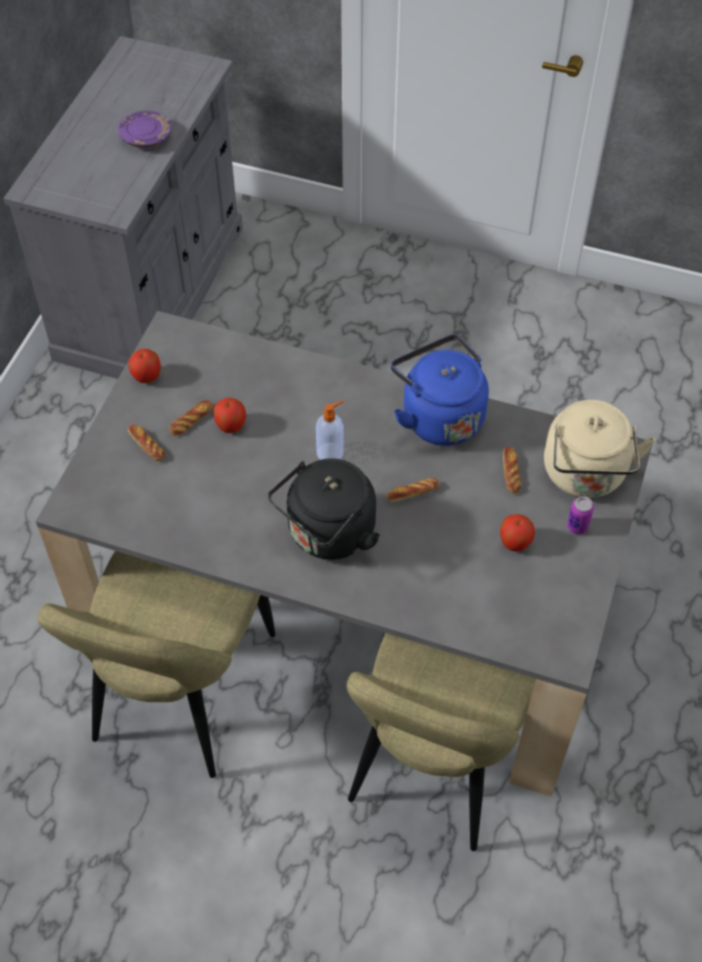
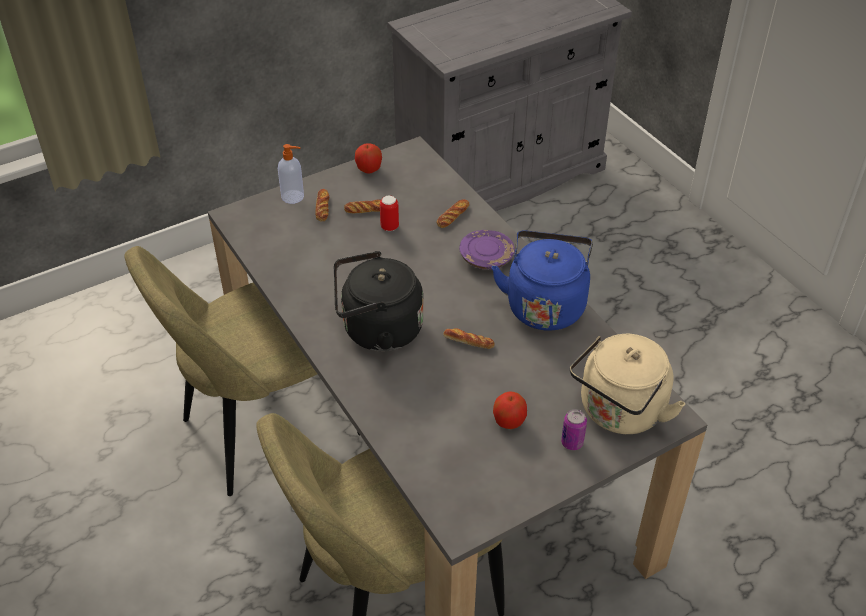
camera: 40 degrees right, 10 degrees down
purple plate [118,111,171,148] -> purple plate moved to [459,230,515,270]
apple [214,398,246,433] -> can [380,196,399,231]
soap dispenser [316,401,344,460] -> soap dispenser moved to [278,144,304,204]
bread [503,447,521,494] -> bread moved to [436,199,469,228]

